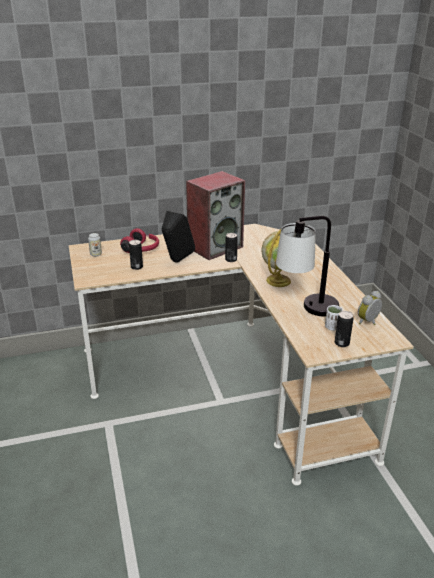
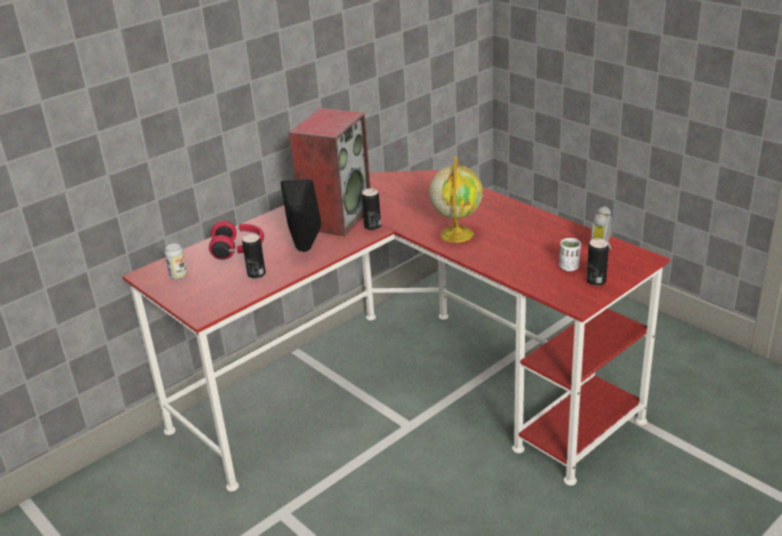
camera: 25 degrees left, 0 degrees up
beige desk [69,224,414,486] -> red desk [122,170,670,491]
table lamp [276,216,339,316] -> none

